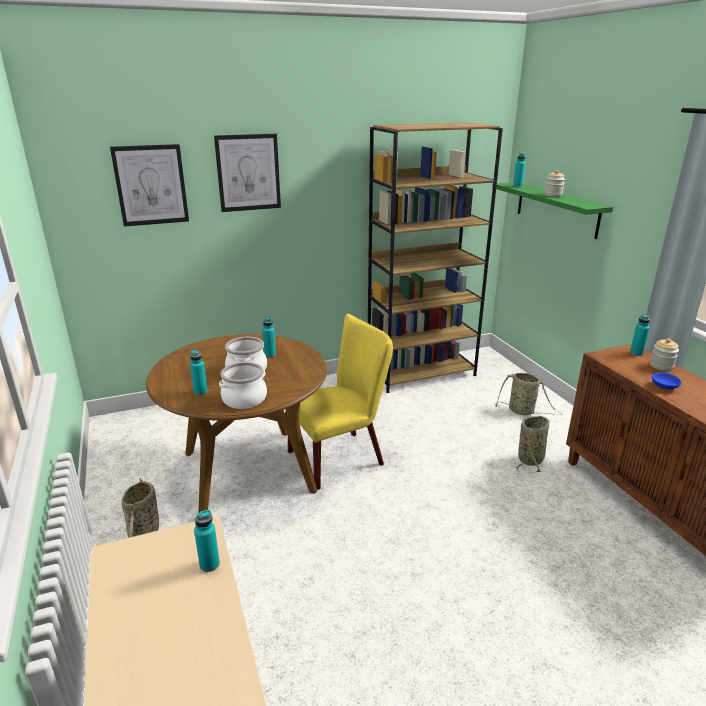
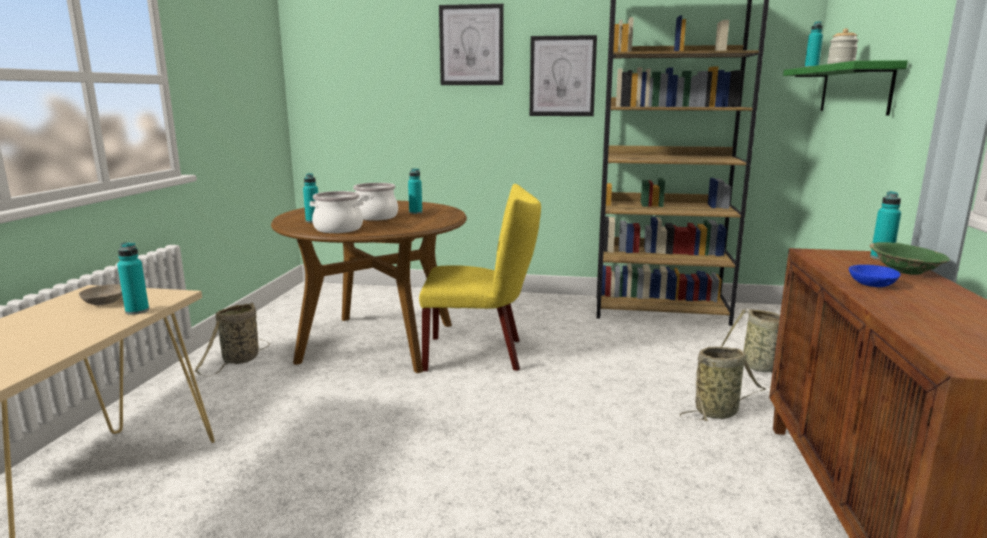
camera: 30 degrees right, 10 degrees down
picture [110,144,189,227] -> picture moved to [530,35,597,116]
jar [650,338,679,371] -> green bowl [870,242,950,275]
none -> beige bowl [79,284,122,305]

